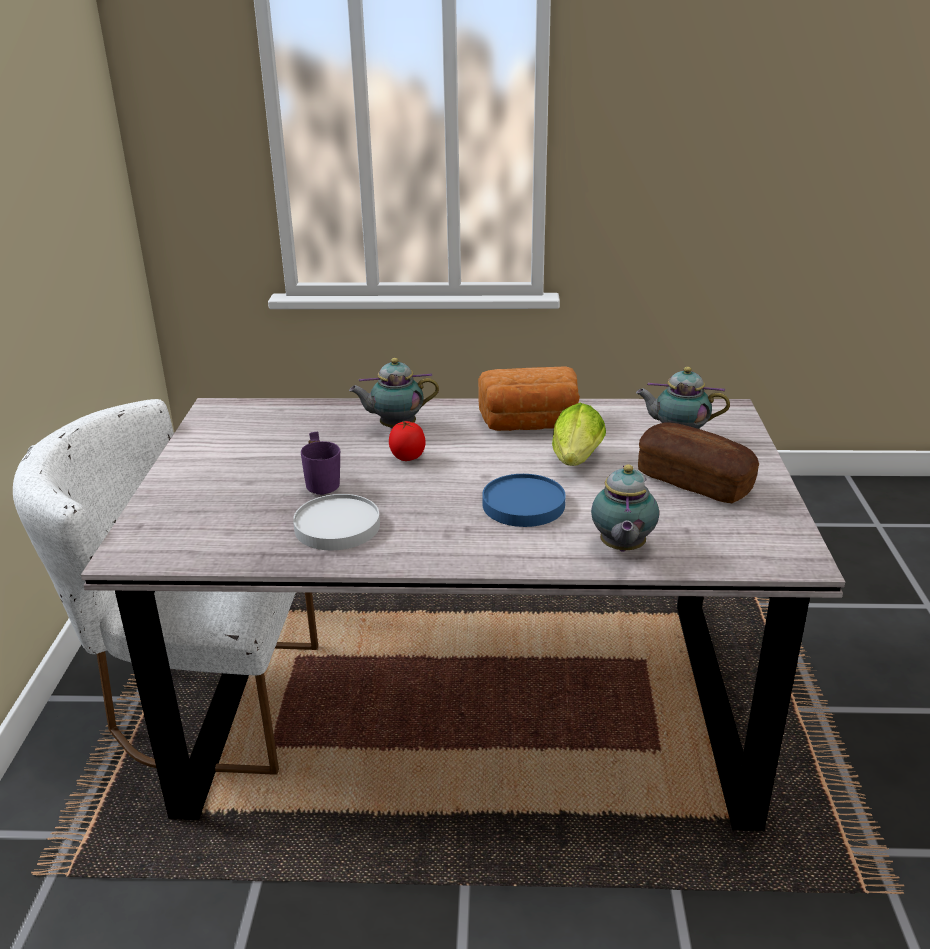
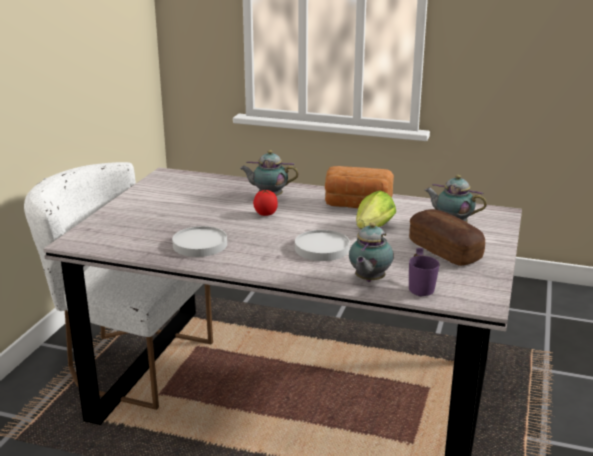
camera: 15 degrees right, 5 degrees down
purple mug [301,432,340,495] -> purple mug moved to [409,248,439,297]
blue plate [482,474,566,527] -> white plate [295,230,350,261]

